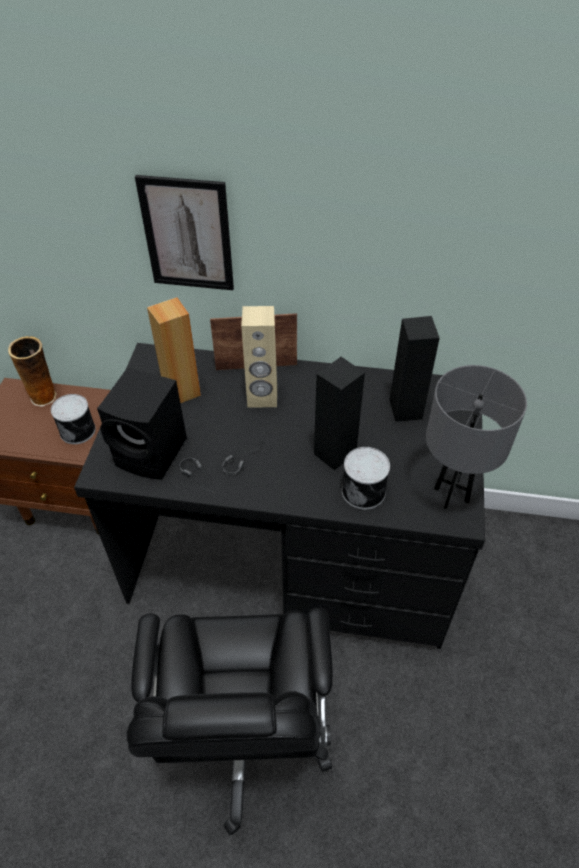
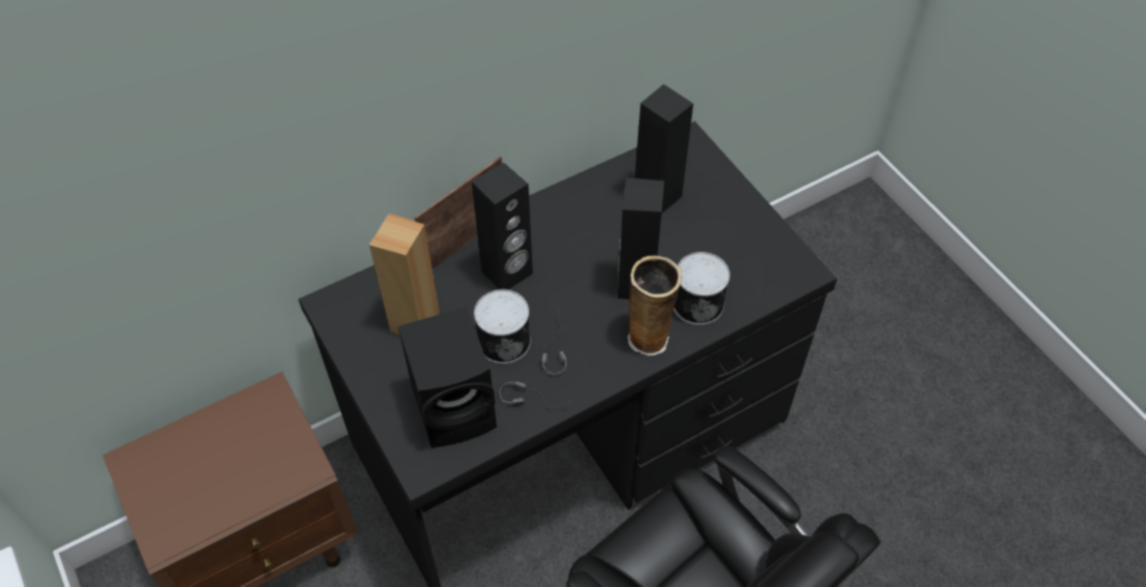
camera: 40 degrees left, 5 degrees up
vase [8,336,56,407] -> vase moved to [628,256,682,356]
can [51,394,96,444] -> can moved to [474,289,531,364]
picture [135,175,234,290] -> none
beige speaker [241,306,277,407] -> black speaker [472,163,533,290]
grey table lamp [426,365,527,509] -> none

